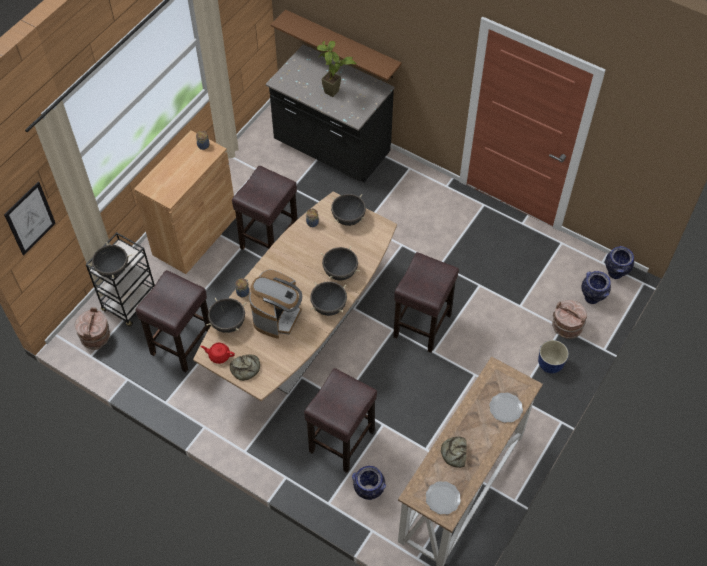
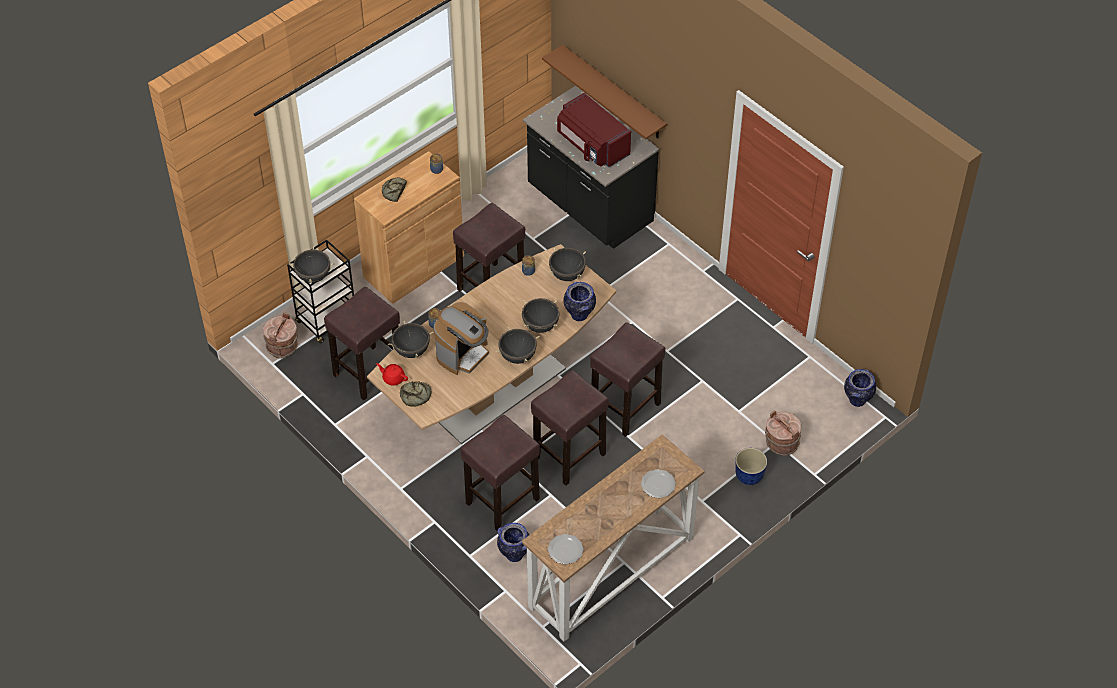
camera: 15 degrees right, 5 degrees down
picture [4,182,56,255] -> none
potted plant [317,41,356,97] -> red microwave [557,93,631,167]
bread [441,436,467,468] -> bread moved to [382,177,407,202]
vase [581,271,611,304] -> vase moved to [563,282,596,321]
none -> brown stool [531,370,609,486]

